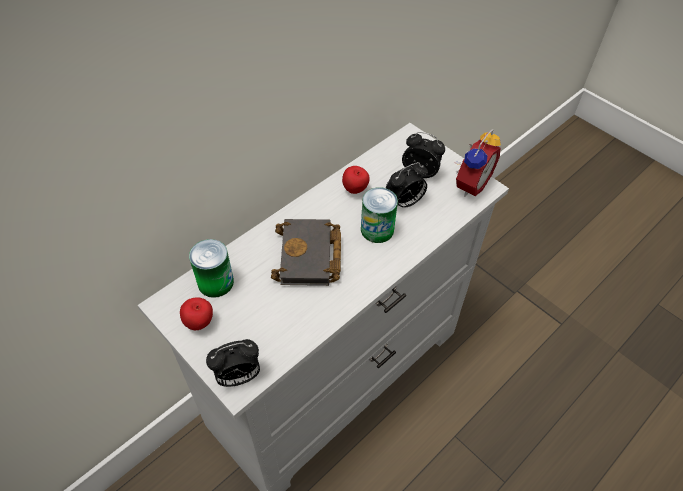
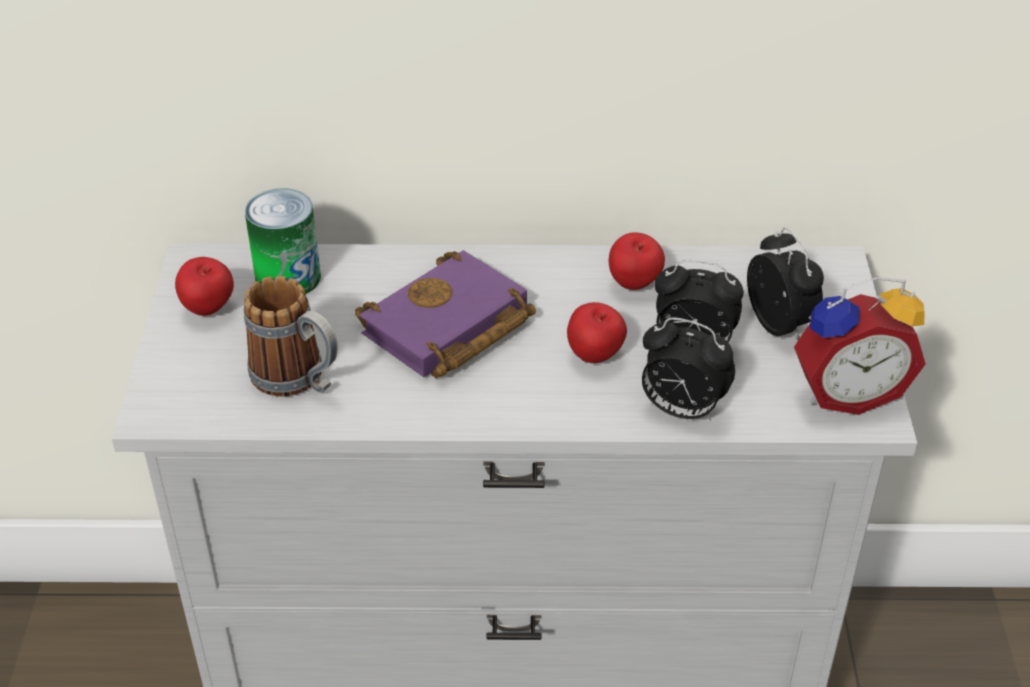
camera: 45 degrees right, 10 degrees down
alarm clock [206,339,260,387] -> alarm clock moved to [642,317,735,422]
black book [271,219,341,286] -> purple book [355,250,536,378]
can [361,187,398,243] -> apple [567,302,627,363]
none -> mug [244,276,338,397]

